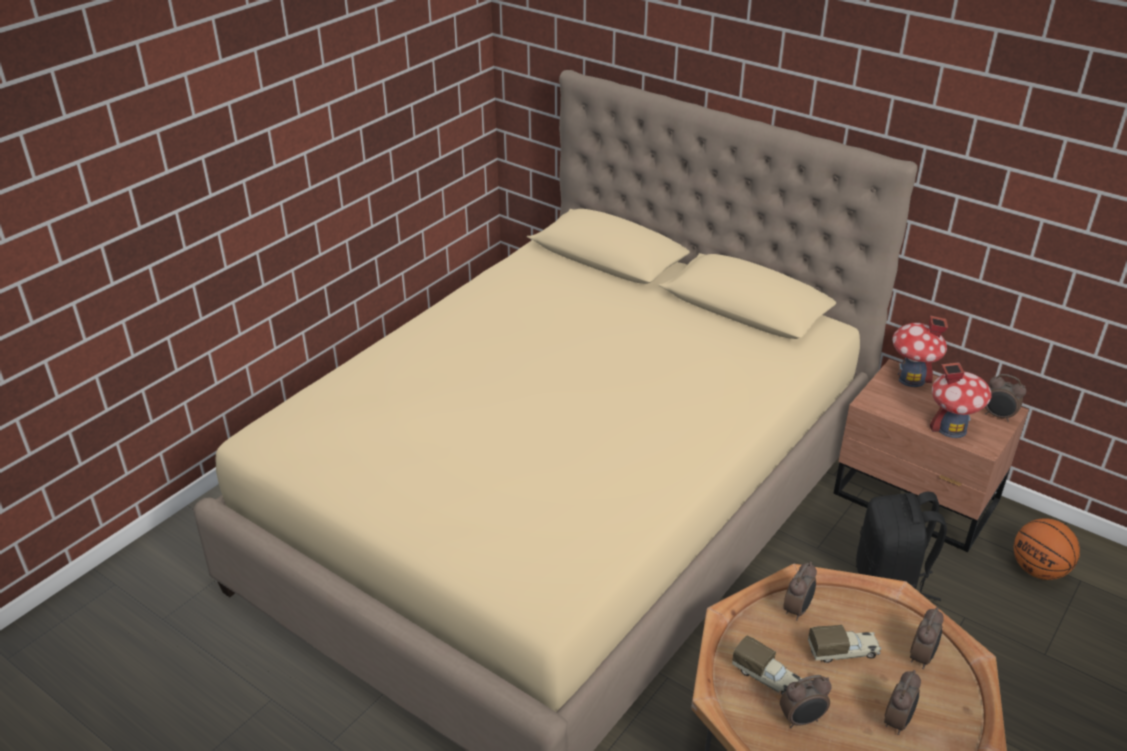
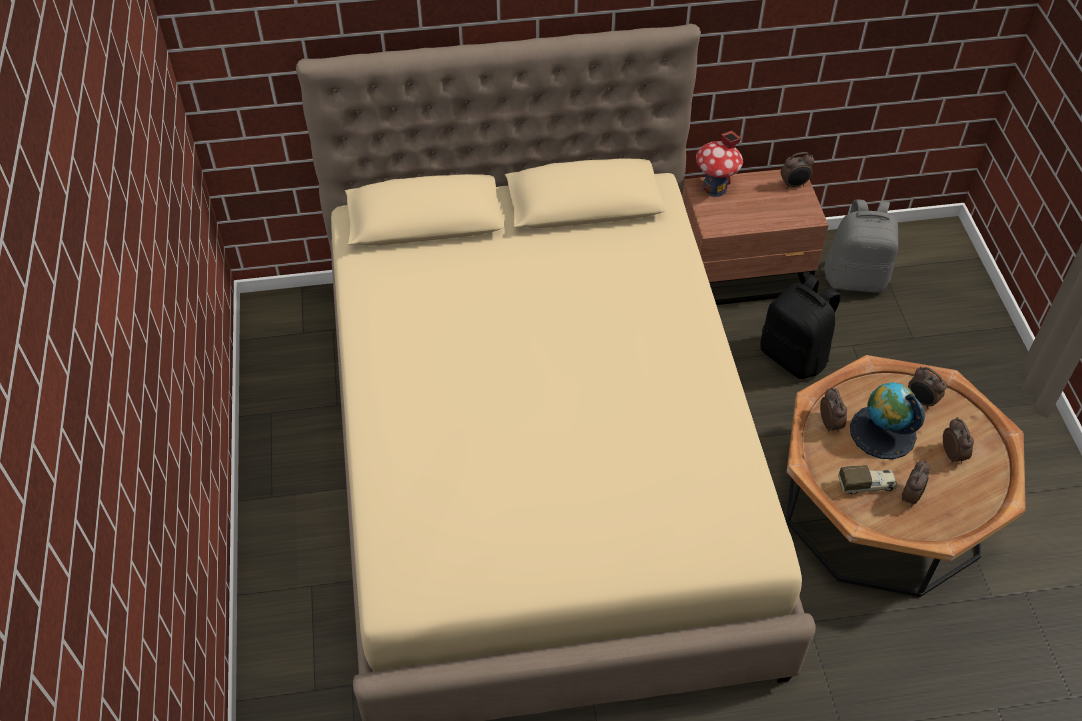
camera: 45 degrees left, 15 degrees up
toy truck [808,625,881,663] -> globe [850,382,925,459]
alarm clock [910,607,944,669] -> alarm clock turned 150 degrees clockwise [908,367,947,409]
toy house [930,362,992,438] -> none
basketball [1014,518,1080,580] -> grey backpack [824,199,898,293]

